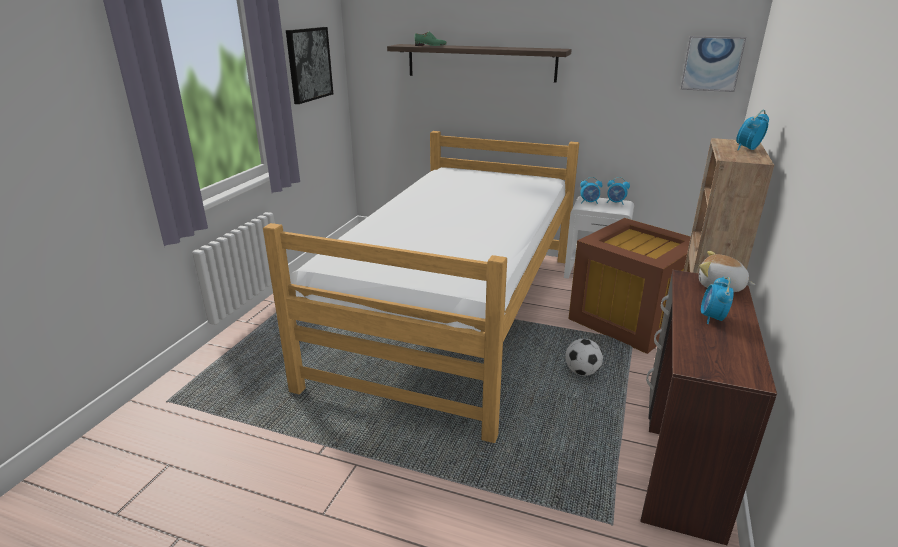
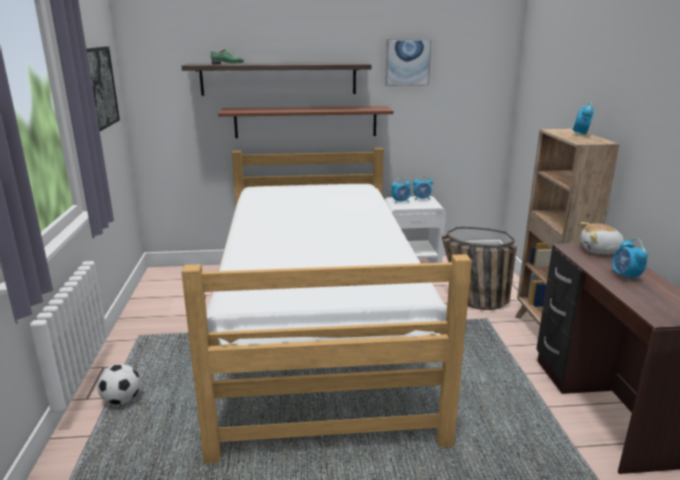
camera: 25 degrees left, 5 degrees down
football [565,339,603,376] -> football moved to [97,364,140,405]
brown storage box [568,218,691,354] -> basket [442,227,517,310]
picture [681,36,746,92] -> picture moved to [385,39,432,86]
none -> brown shelf [218,106,394,138]

